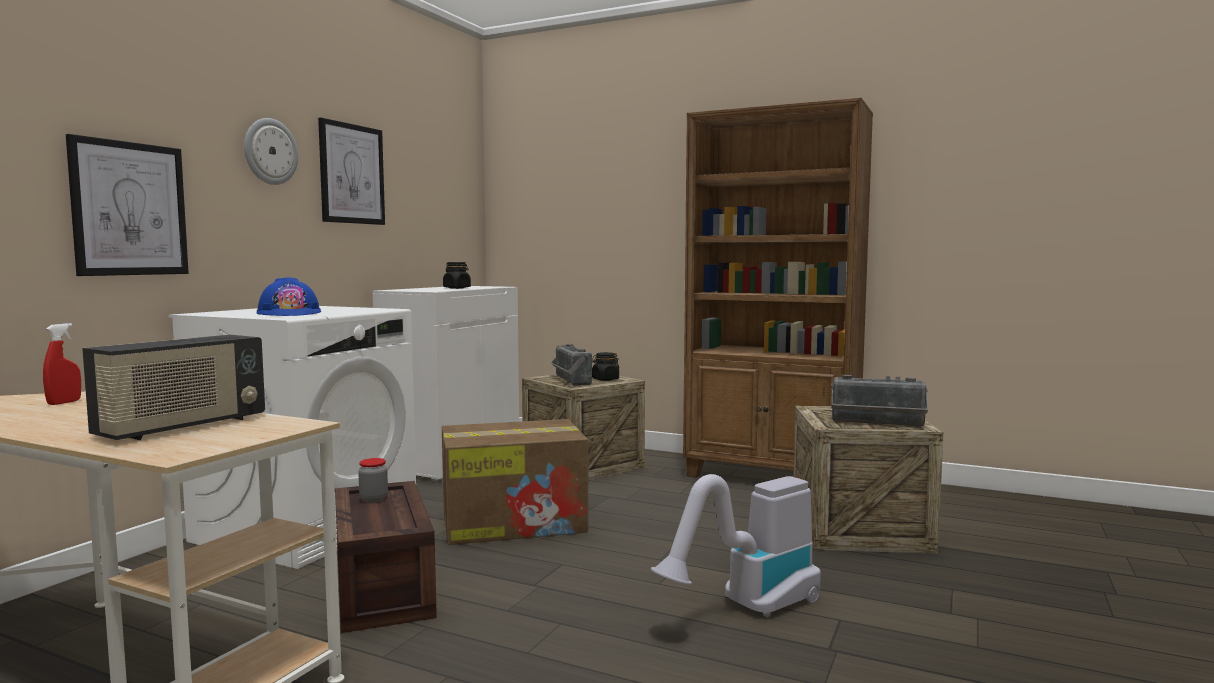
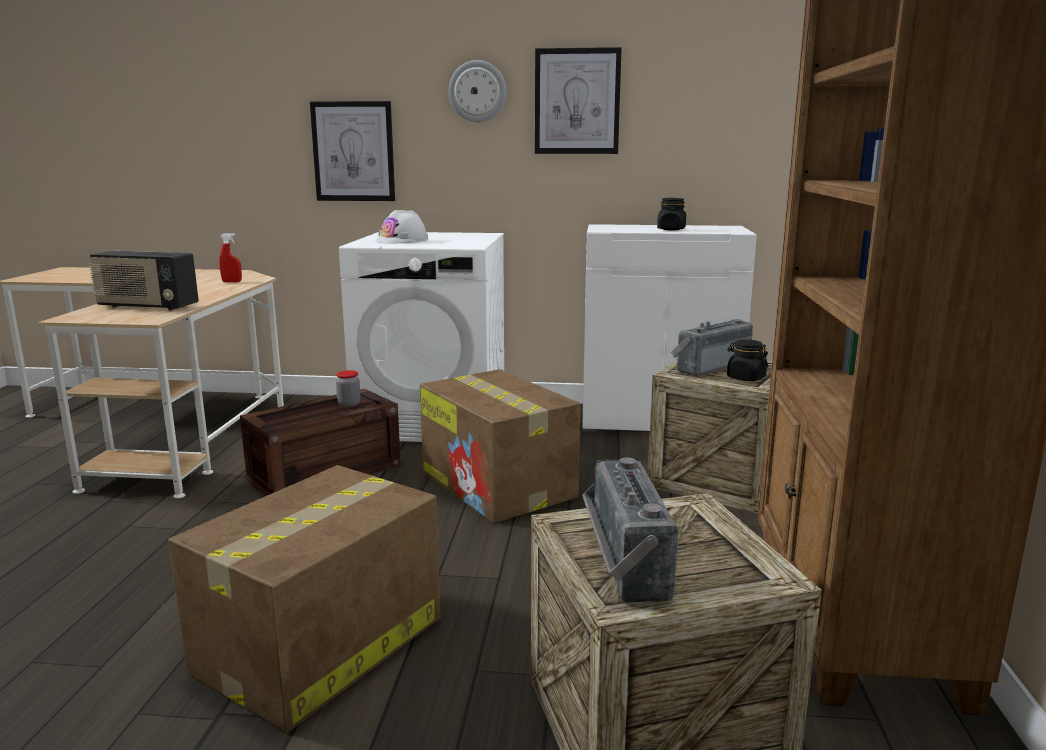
camera: 70 degrees right, 10 degrees up
blue hard hat [256,277,321,316] -> white hard hat [375,210,428,244]
vacuum cleaner [651,474,821,617] -> cardboard box [168,465,441,733]

